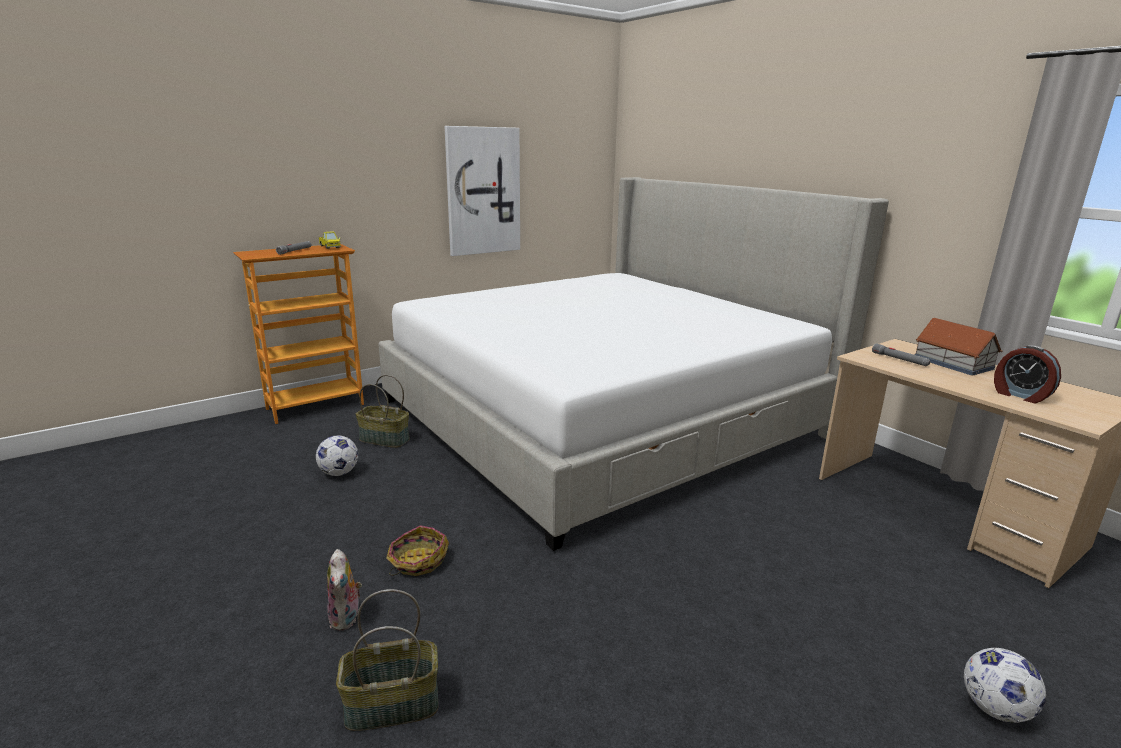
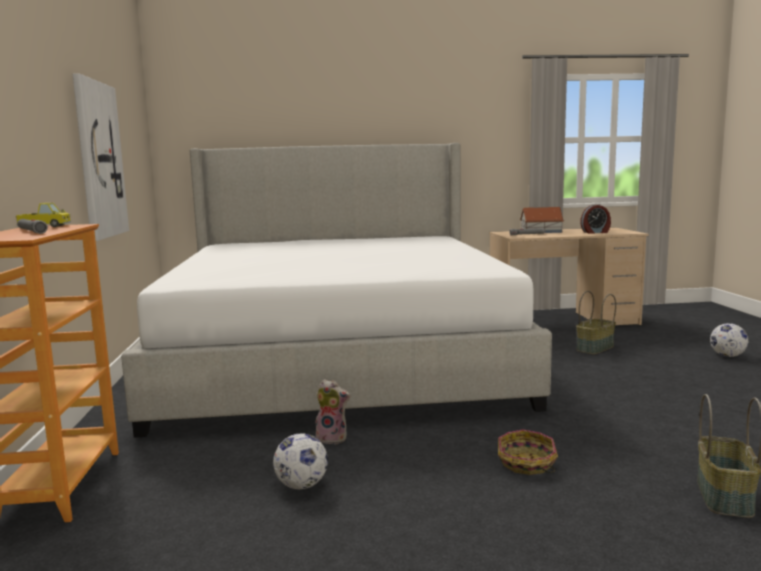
camera: 60 degrees left, 10 degrees down
plush toy [327,549,362,631] -> plush toy moved to [316,379,350,444]
basket [356,375,410,448] -> basket moved to [576,291,616,354]

